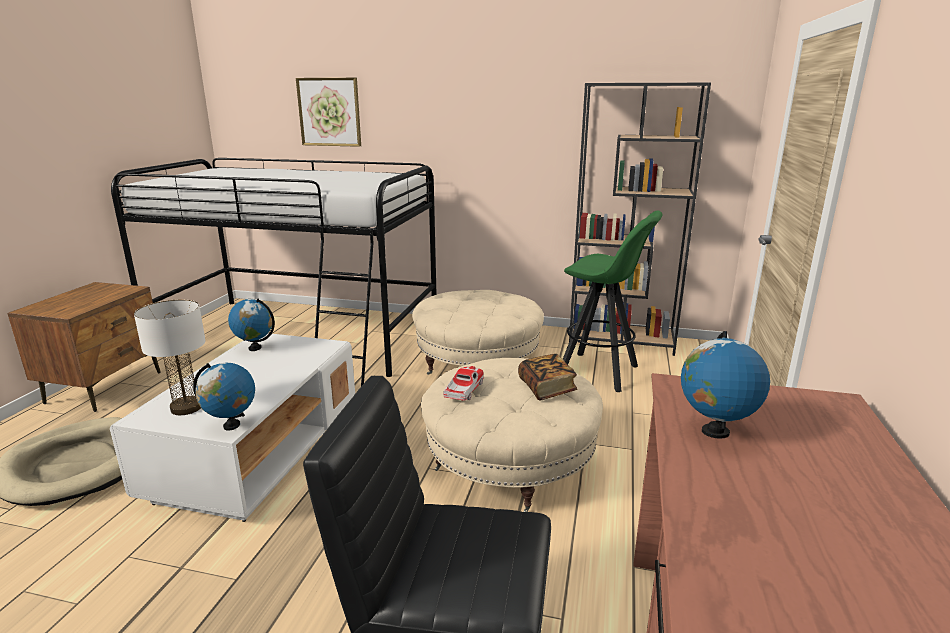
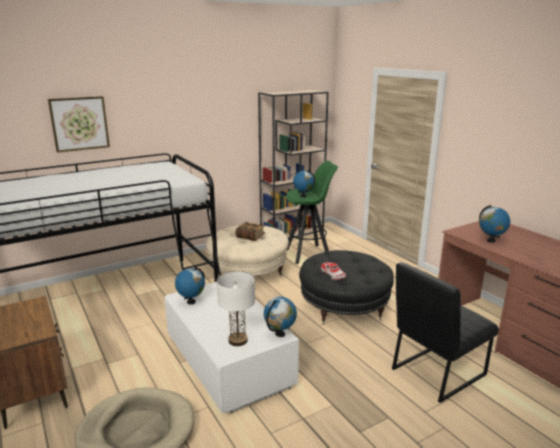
camera: 45 degrees left, 0 degrees up
beige ottoman [421,358,603,512] -> black ottoman [299,250,394,325]
book [518,354,577,400] -> book moved to [235,222,265,241]
none -> globe [293,170,315,197]

